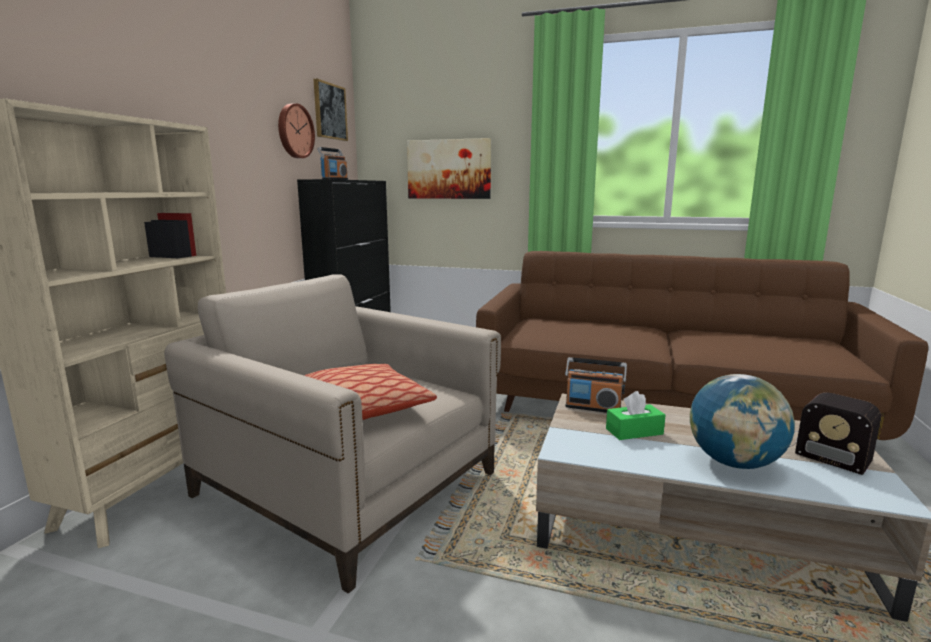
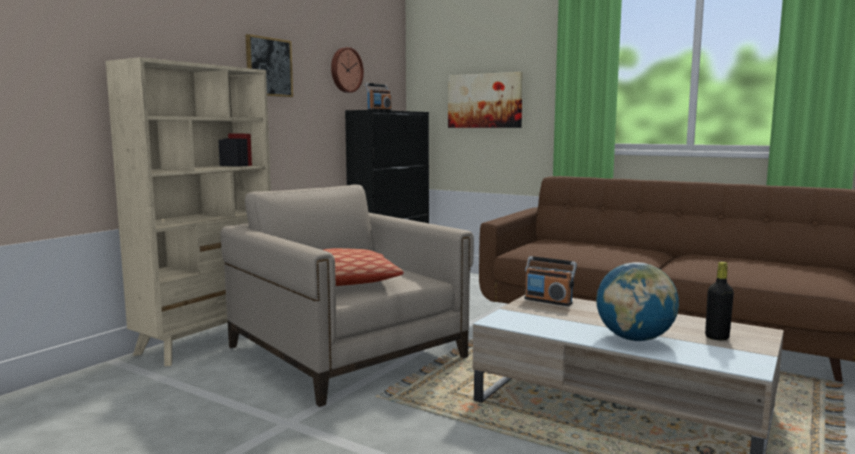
camera: 15 degrees right, 5 degrees down
picture [313,79,348,141] -> picture moved to [246,34,293,97]
green tissue box [606,391,666,440] -> none
radio [789,392,881,475] -> black bottle [705,262,734,340]

